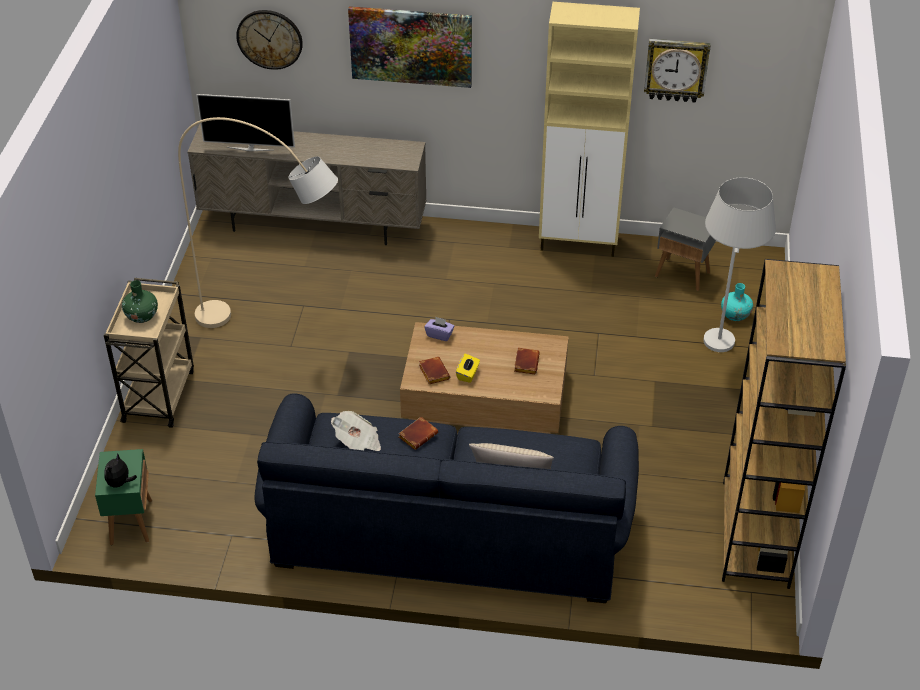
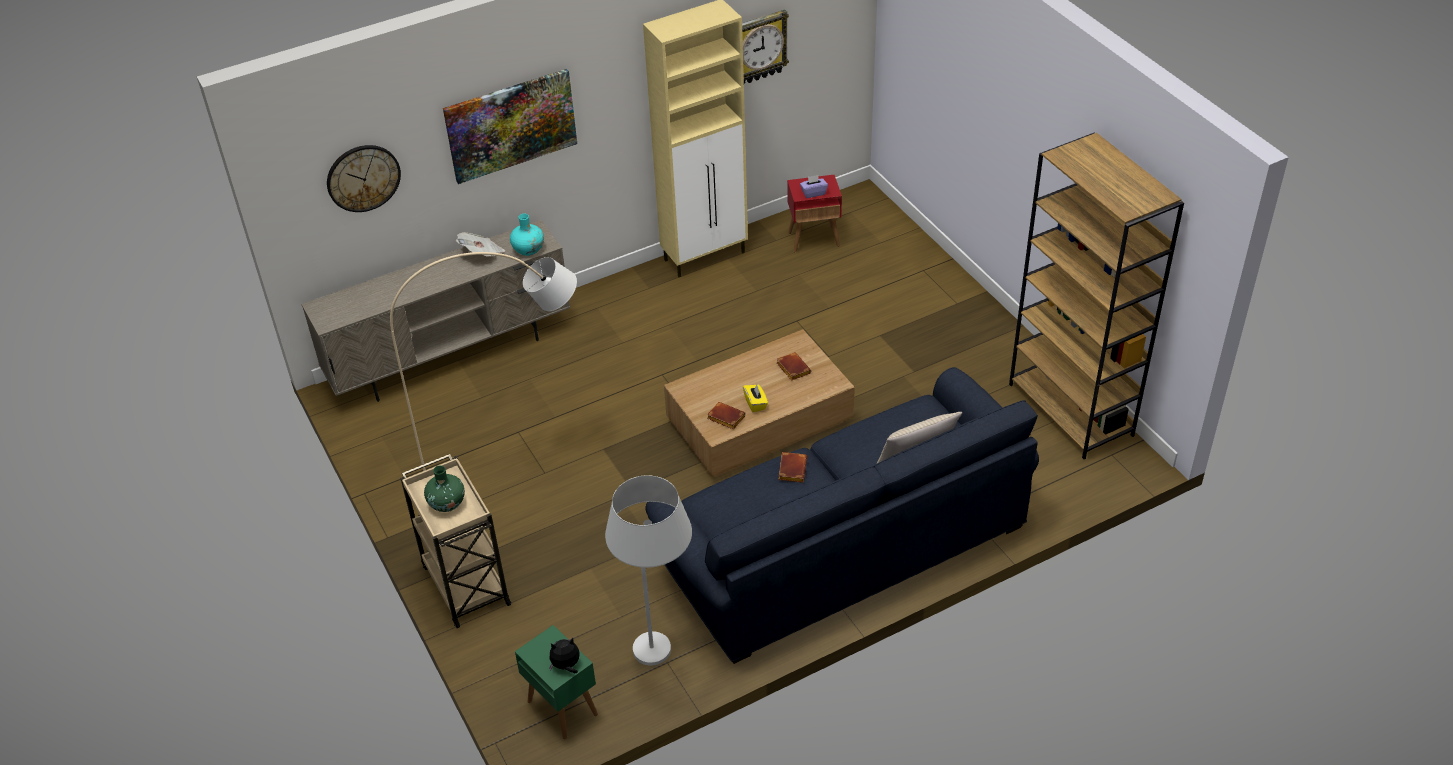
camera: 35 degrees left, 0 degrees up
plush toy [104,453,137,488] -> plush toy turned 90 degrees clockwise [549,638,579,673]
television [196,94,295,151] -> none
newspaper [331,411,381,451] -> newspaper moved to [456,232,505,257]
purple tissue box [424,317,455,341] -> purple tissue box moved to [800,175,828,198]
grey side table [655,207,716,291] -> red side table [787,175,842,252]
white floor lamp [703,177,776,352] -> white floor lamp moved to [605,475,692,666]
turquoise vase [721,283,753,321] -> turquoise vase moved to [510,214,544,256]

